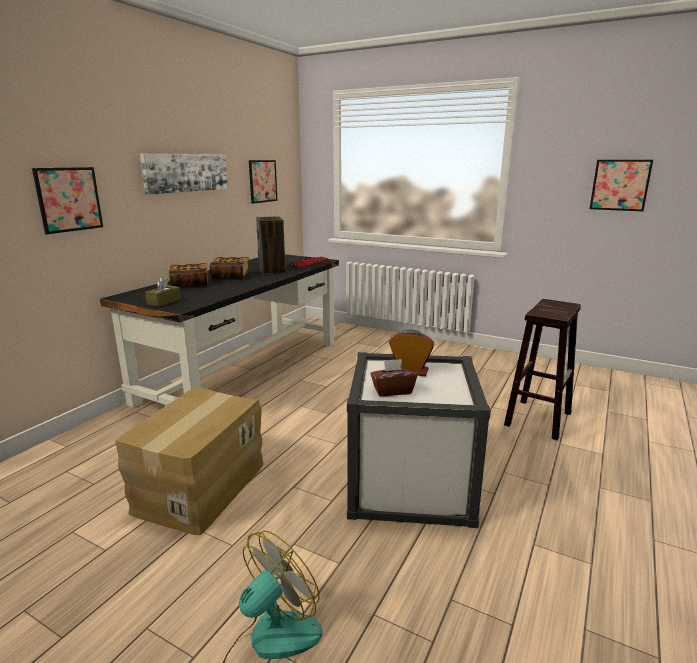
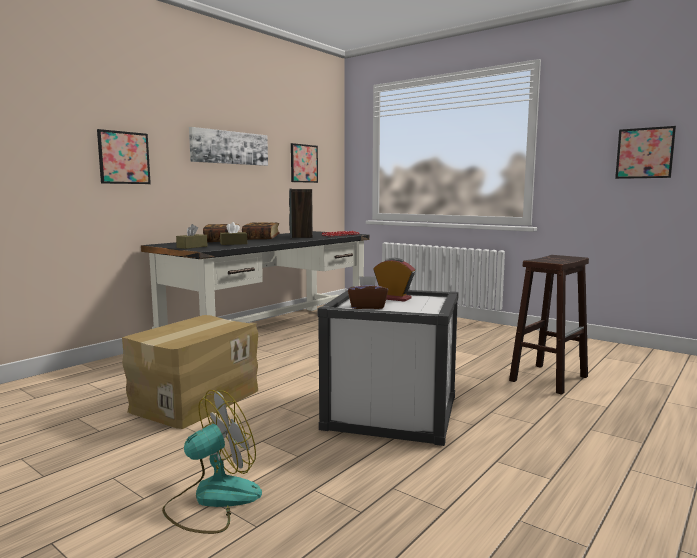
camera: 10 degrees right, 10 degrees down
none -> brown tissue box [220,222,247,245]

